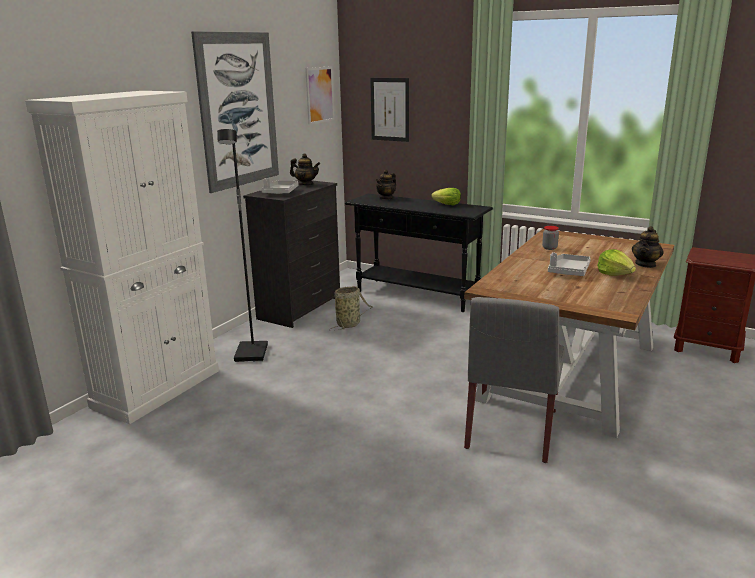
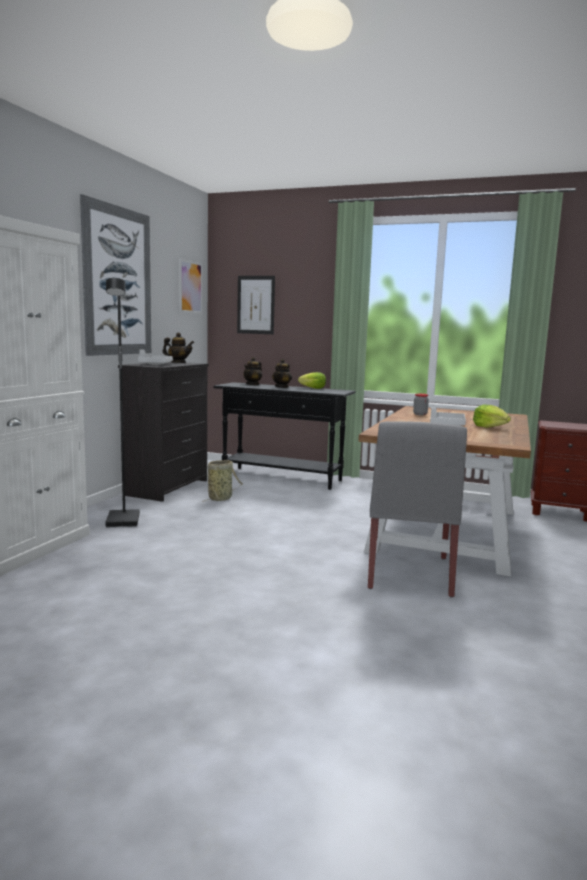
camera: 10 degrees left, 10 degrees down
teapot [632,226,664,268] -> teapot moved to [272,359,292,388]

